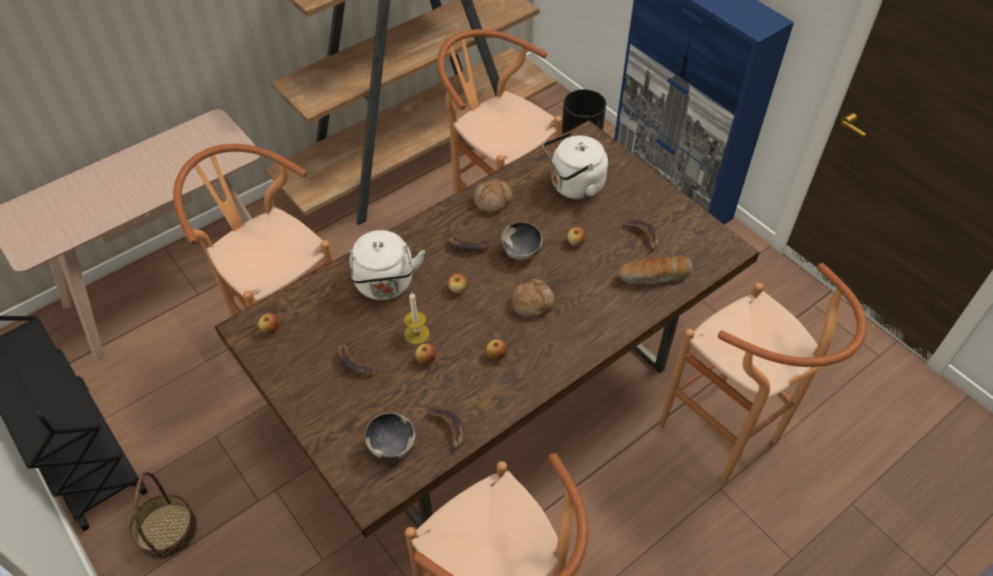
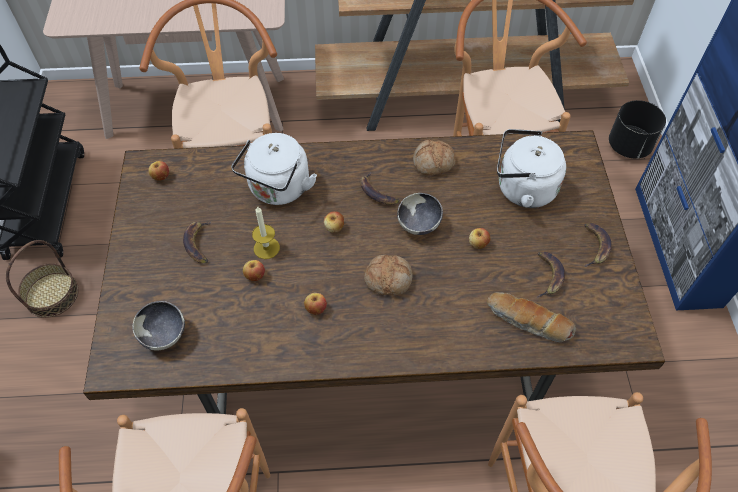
camera: 35 degrees right, 5 degrees up
banana [427,408,465,457] -> banana moved to [584,223,612,267]

